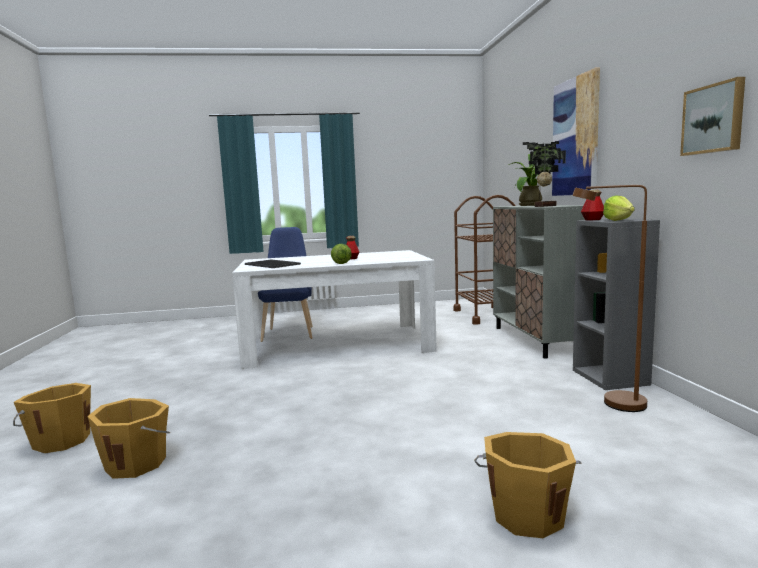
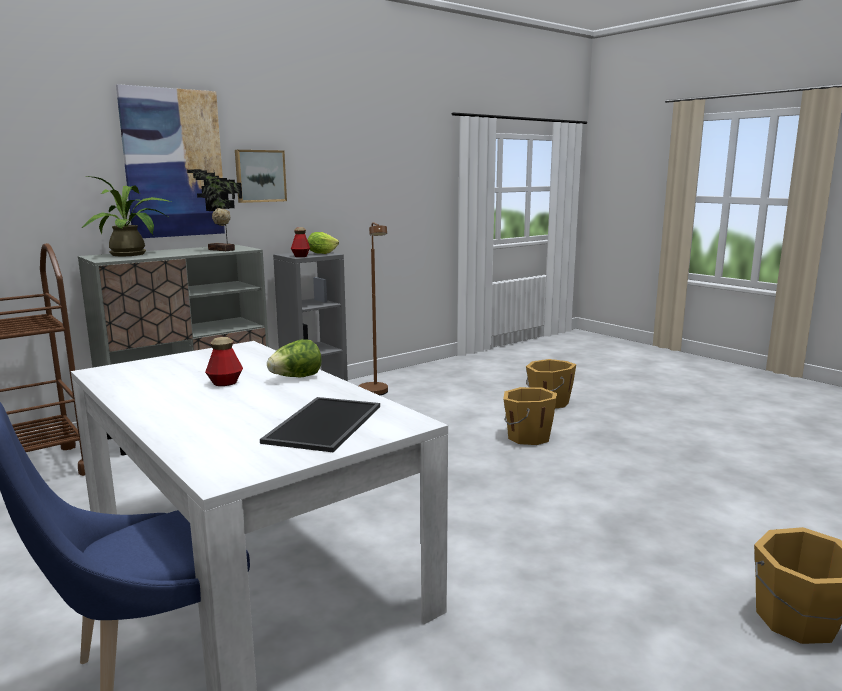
camera: 120 degrees left, 5 degrees up
orange bucket [88,398,170,479] -> orange bucket moved to [503,387,557,445]
picture [680,77,745,156] -> picture moved to [235,150,287,203]

